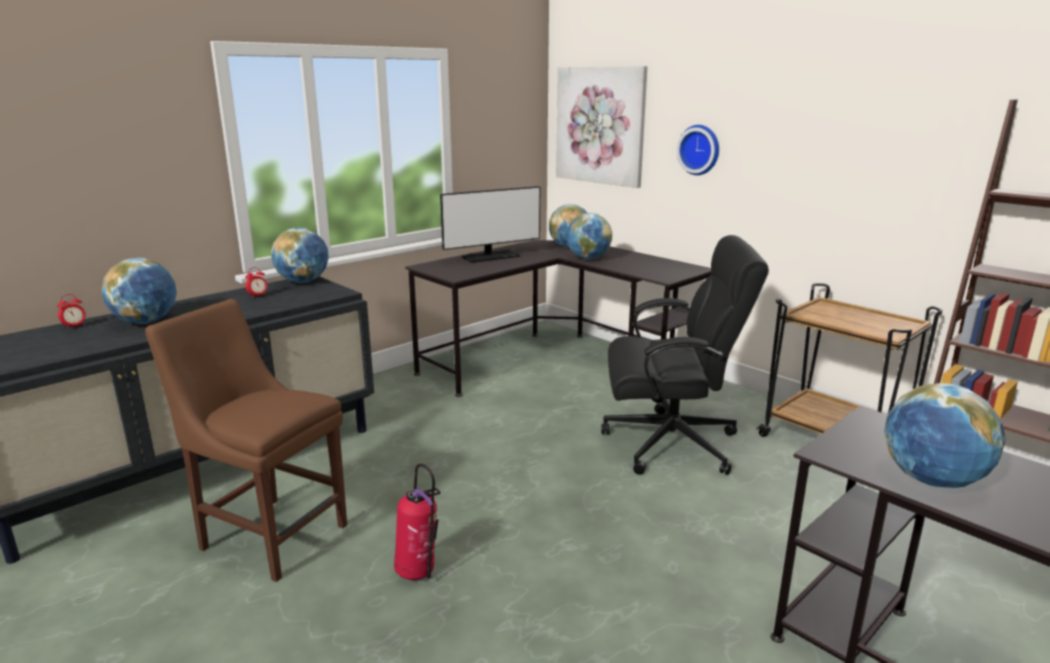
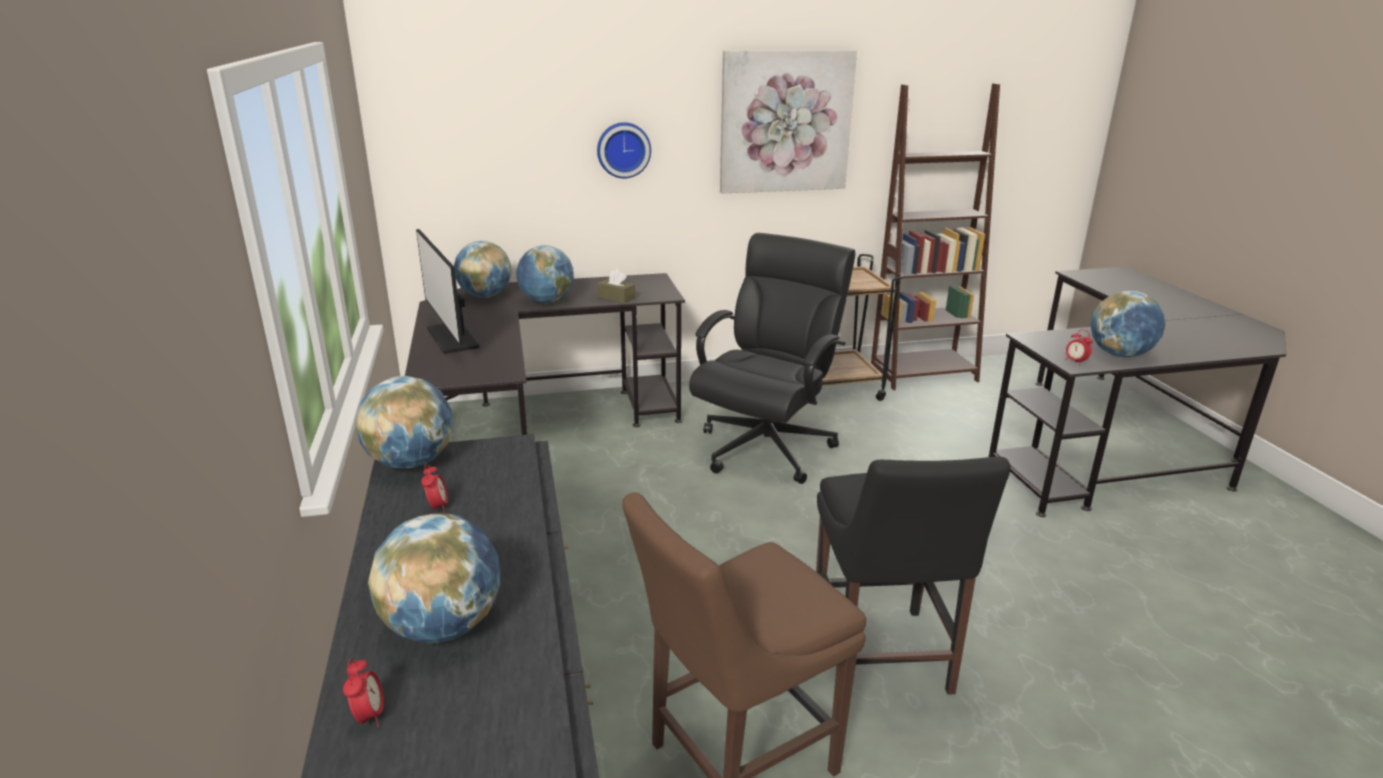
camera: 60 degrees left, 5 degrees up
fire extinguisher [394,463,441,581] -> black chair [816,457,1011,695]
monitor [440,186,540,263] -> monitor turned 150 degrees clockwise [416,229,479,354]
picture [556,66,647,188] -> picture moved to [720,50,857,194]
none -> brown tissue box [597,269,635,303]
none -> alarm clock [1065,330,1093,363]

